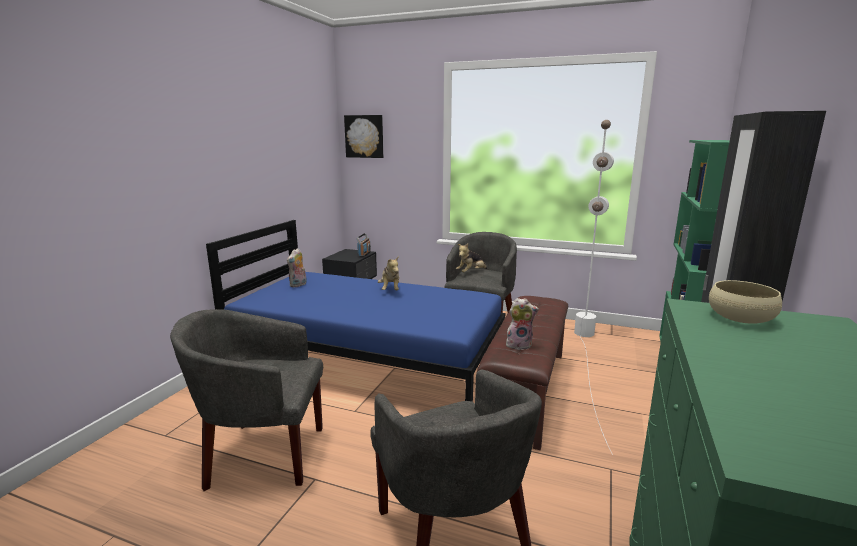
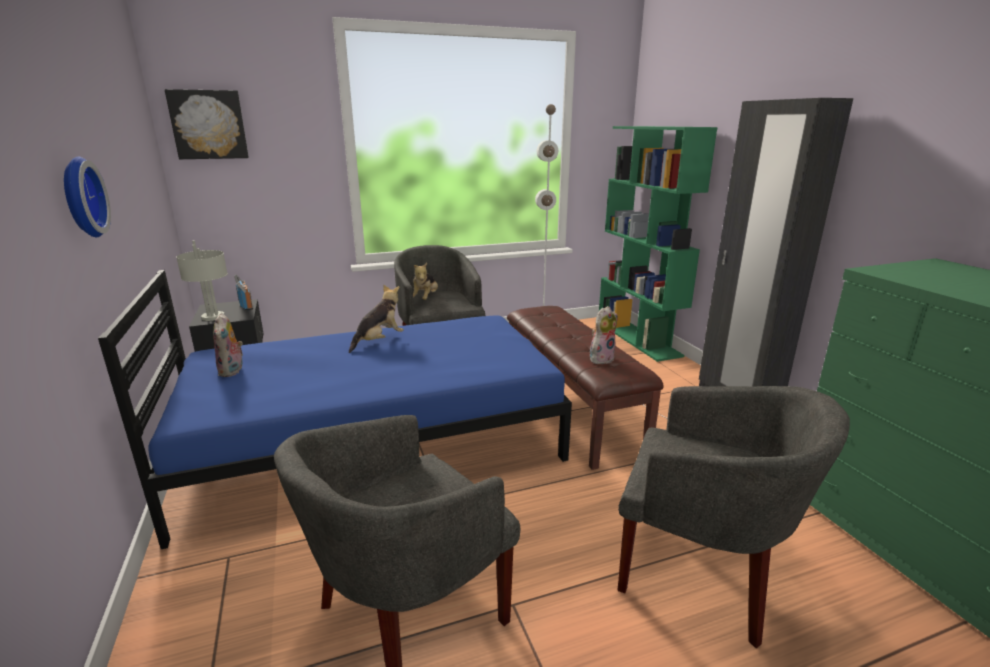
camera: 40 degrees left, 5 degrees up
plush toy [378,256,399,290] -> plush toy turned 90 degrees counterclockwise [349,284,404,353]
beige bowl [709,280,782,324] -> none
none -> wall clock [64,157,111,237]
none -> grey table lamp [176,241,228,321]

